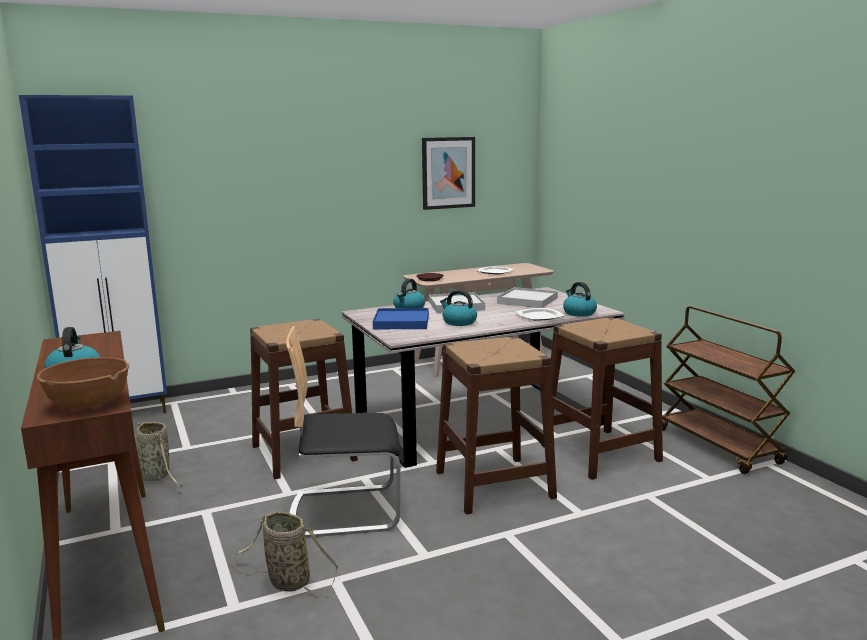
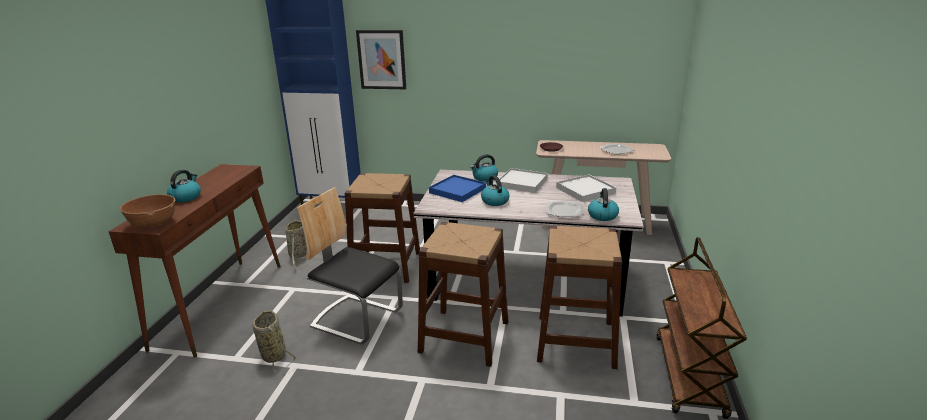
camera: 35 degrees right, 10 degrees up
picture [422,137,475,210] -> picture moved to [356,30,406,89]

